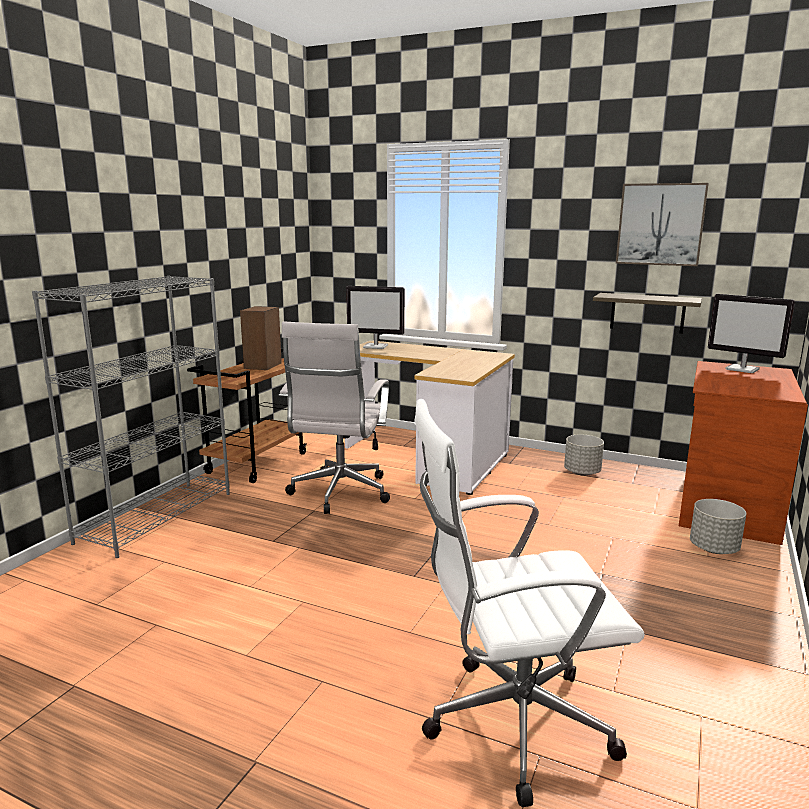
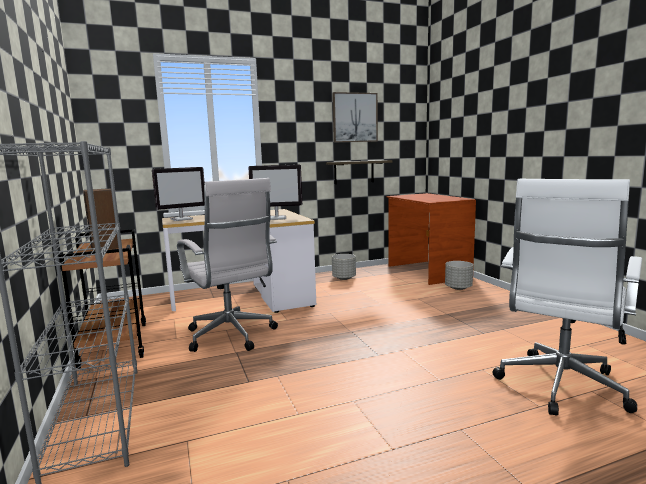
camera: 45 degrees left, 5 degrees down
monitor [708,294,795,373] -> monitor moved to [248,164,302,220]

